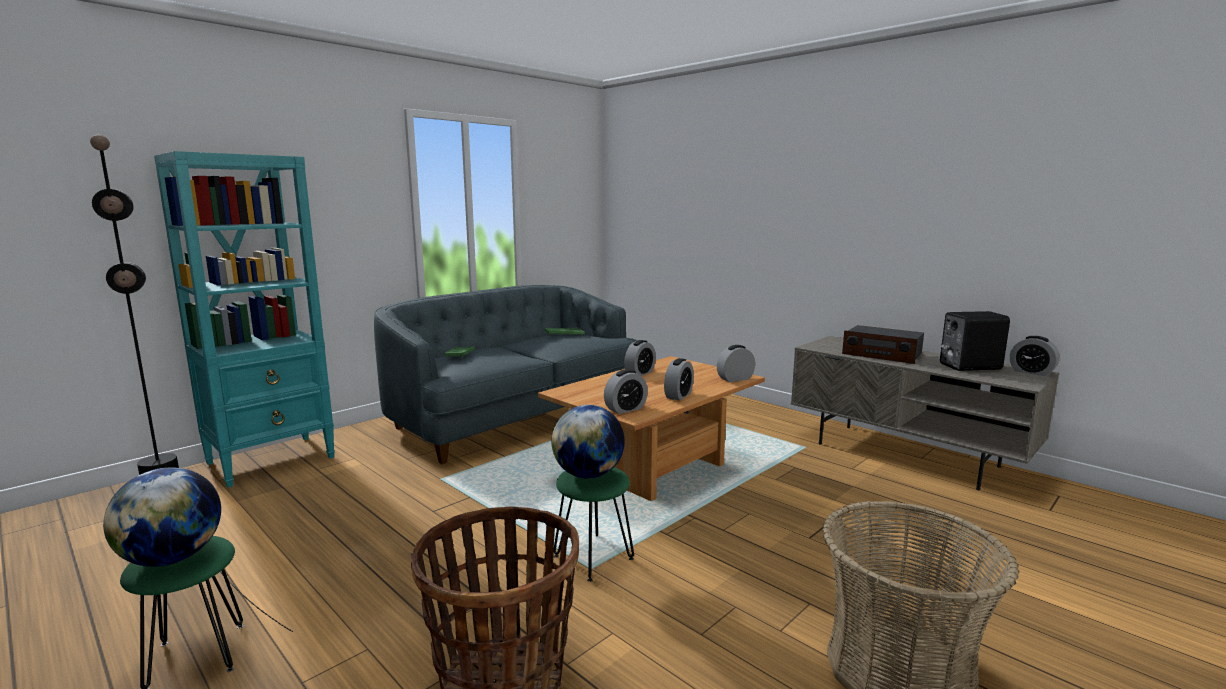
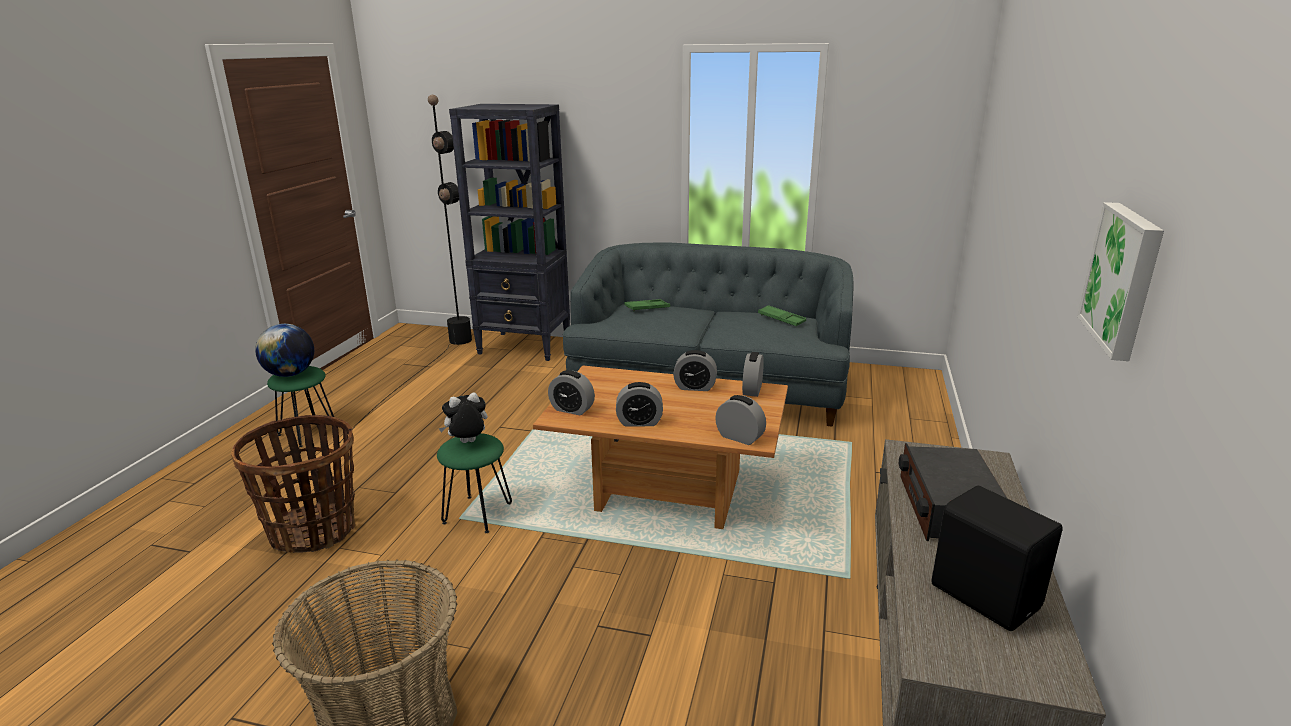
camera: 60 degrees right, 10 degrees up
turquoise bookcase [154,151,335,488] -> black bookcase [449,104,570,361]
globe [552,405,625,479] -> plush toy [439,392,488,443]
alarm clock [1010,336,1060,376] -> alarm clock moved to [742,352,764,397]
none -> picture [1077,202,1164,361]

